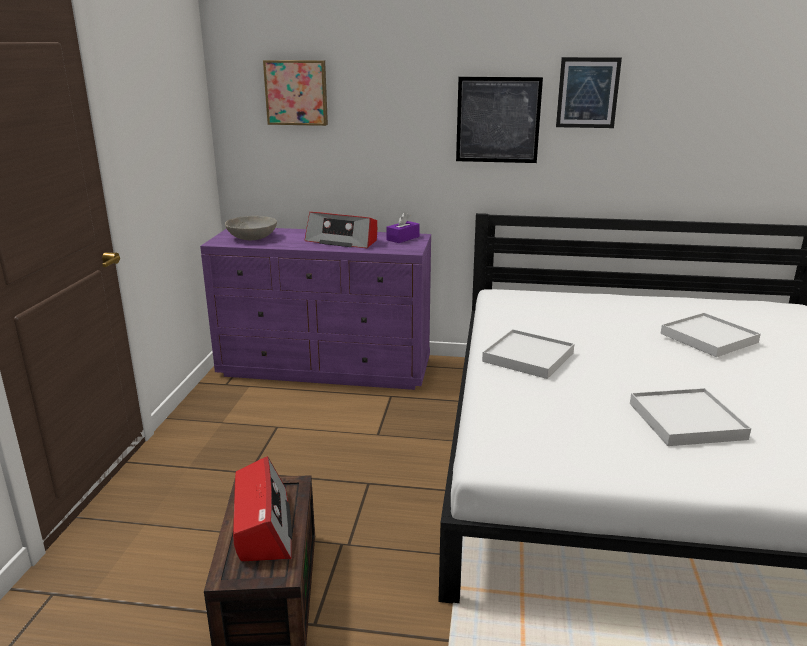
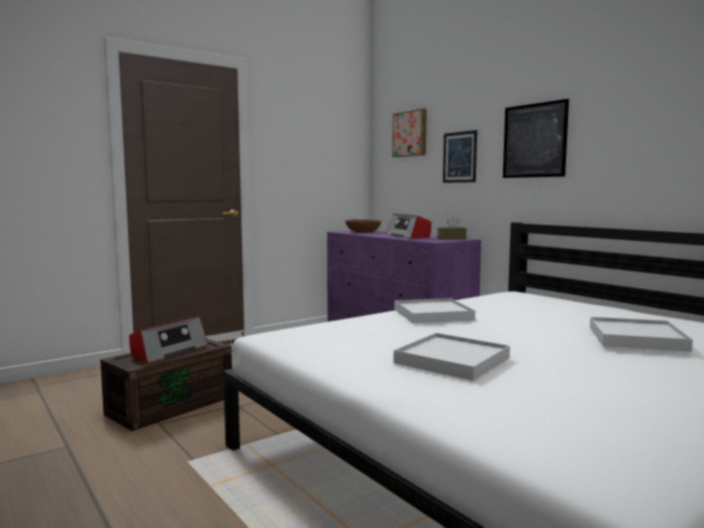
camera: 45 degrees right, 15 degrees down
grey bowl [225,216,277,240] -> brown bowl [345,219,381,233]
purple tissue box [386,212,420,243] -> brown tissue box [437,216,466,240]
picture [556,57,622,128] -> picture moved to [443,130,477,183]

